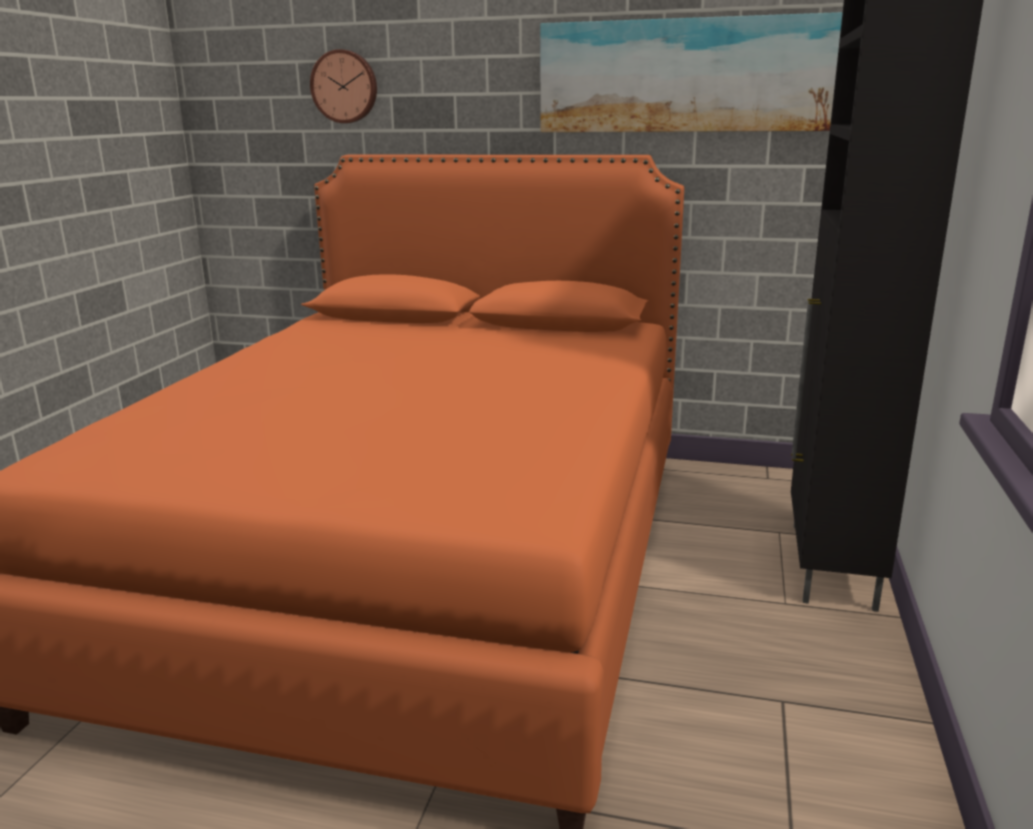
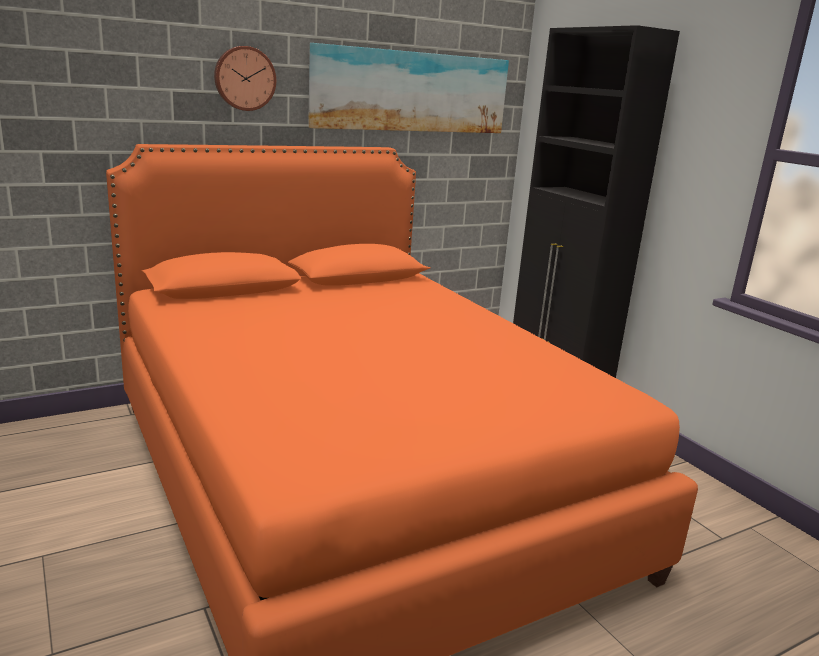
camera: 45 degrees left, 0 degrees up
wall clock [310,49,377,123] -> wall clock moved to [214,46,276,111]

